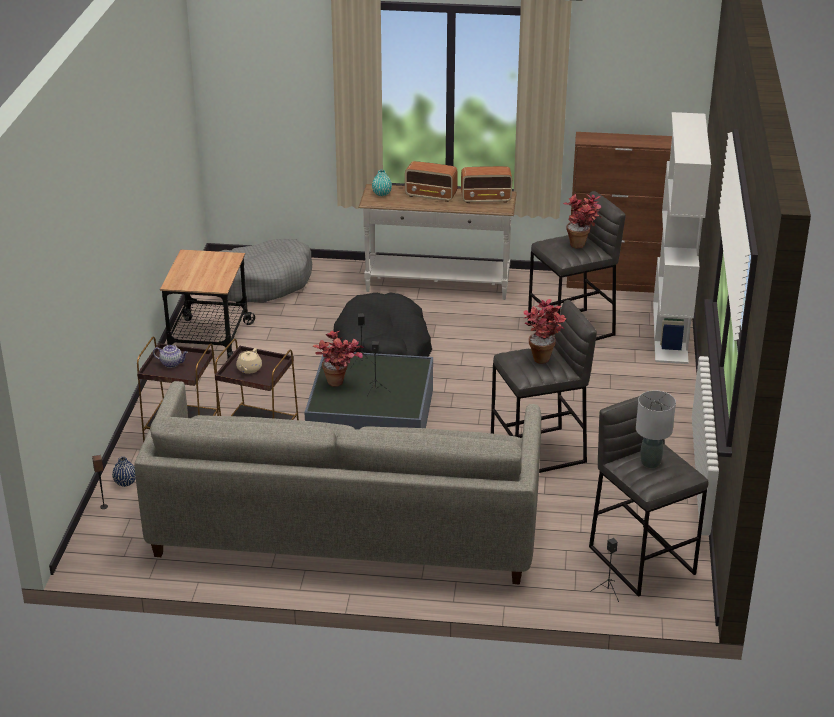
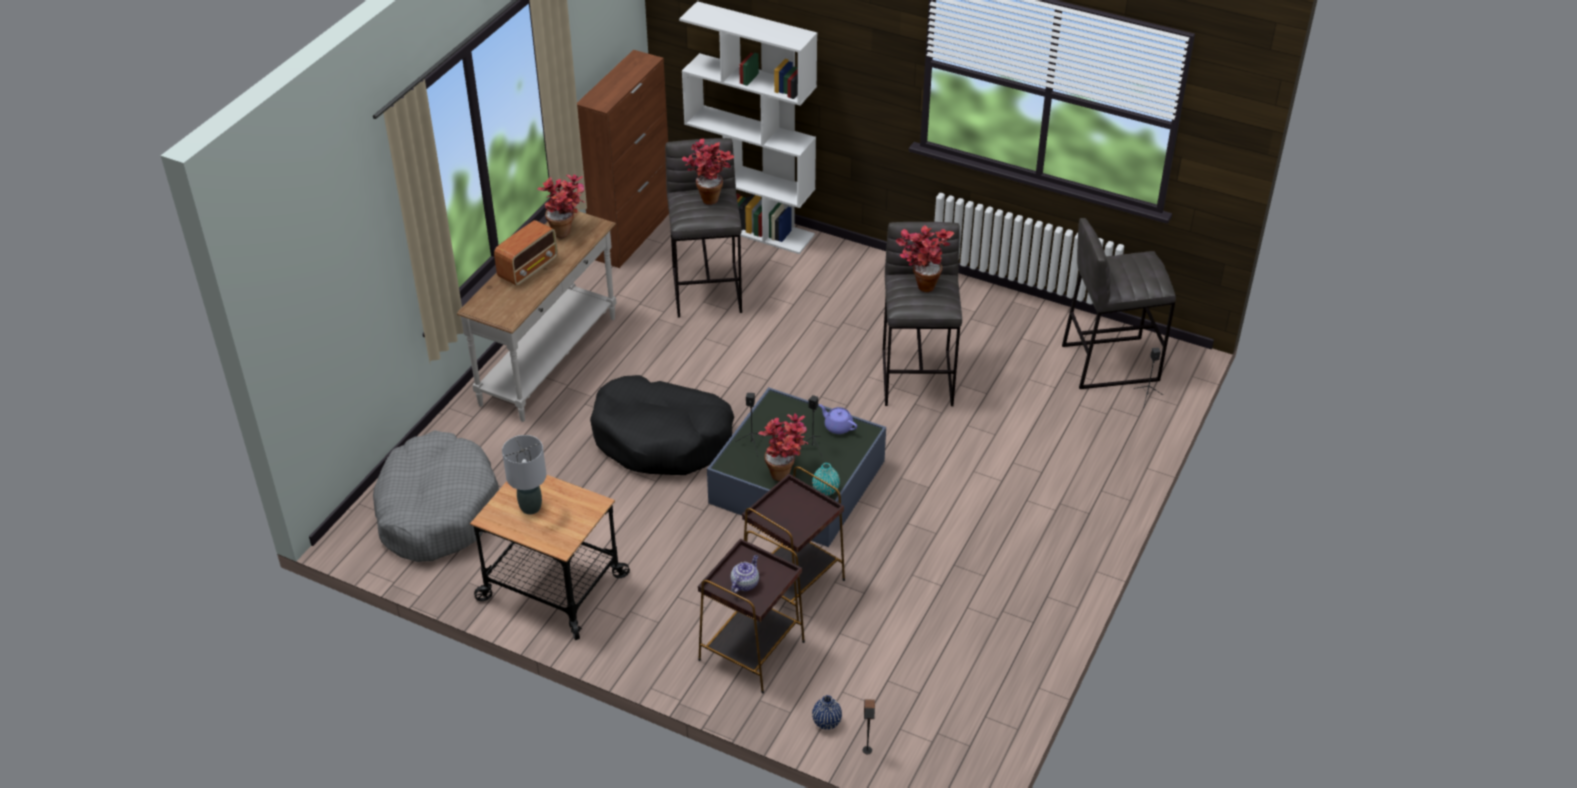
camera: 70 degrees left, 10 degrees up
grey sofa [135,381,541,585] -> none
beige teapot [236,348,262,374] -> none
turquoise vase [372,170,392,196] -> turquoise vase moved to [812,463,840,496]
radio [461,166,512,203] -> potted plant [537,174,585,238]
grey table lamp [636,390,676,468] -> grey table lamp moved to [502,435,546,515]
none -> purple teapot [819,404,857,434]

